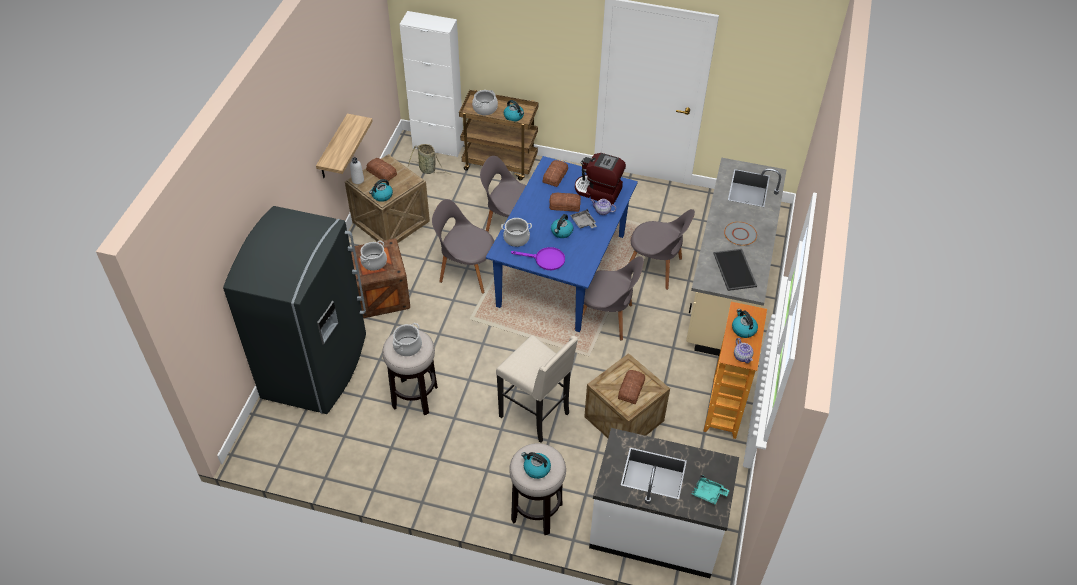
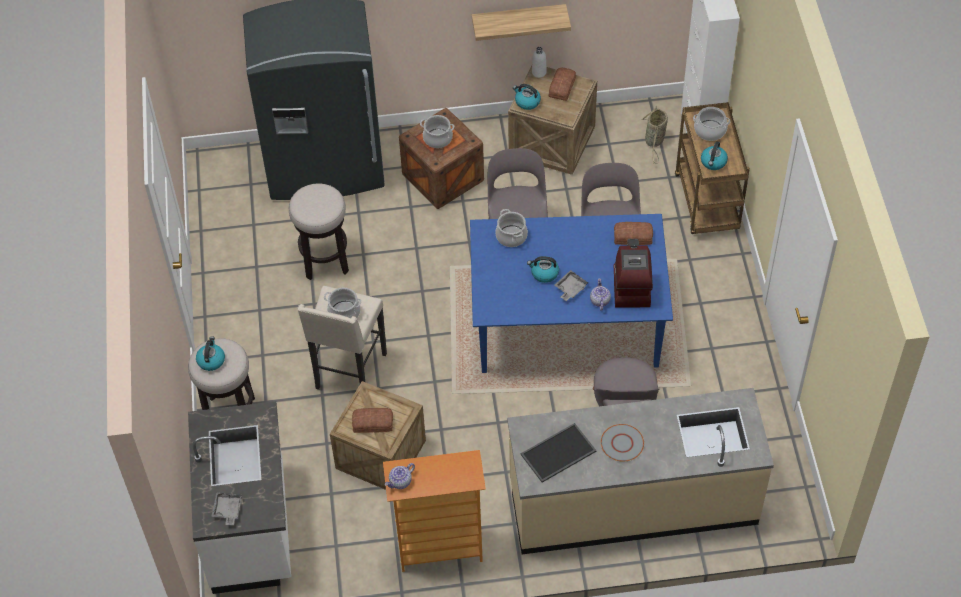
camera: 70 degrees right, 5 degrees up
cooking pot [393,323,422,356] -> cooking pot moved to [324,288,361,318]
purple frying pan [511,247,565,270] -> none
bread [549,193,581,212] -> none
grey chair [582,256,644,340] -> none
turquoise tray [692,475,730,504] -> grey tray [211,492,242,525]
kettle [732,309,758,338] -> none

